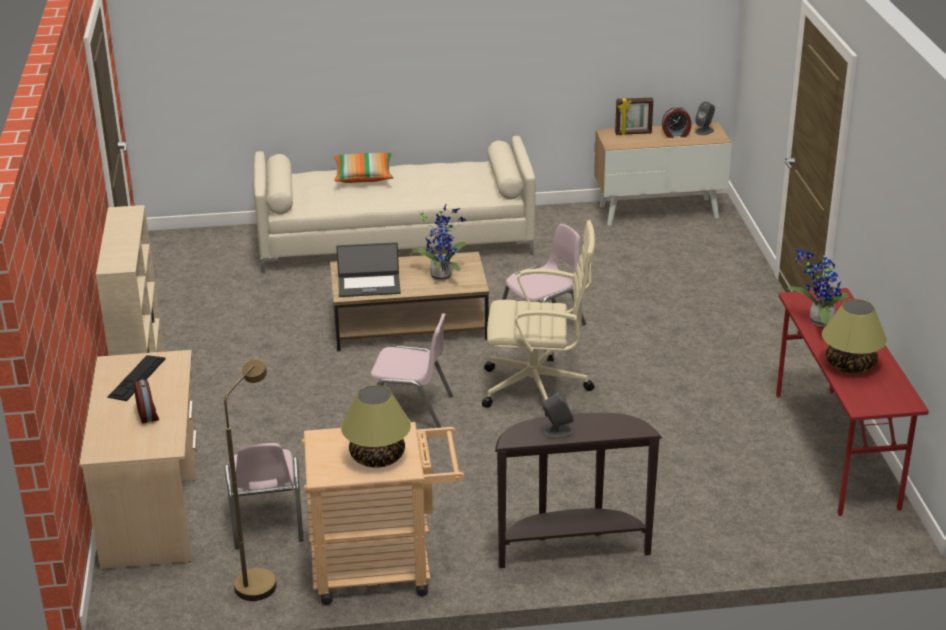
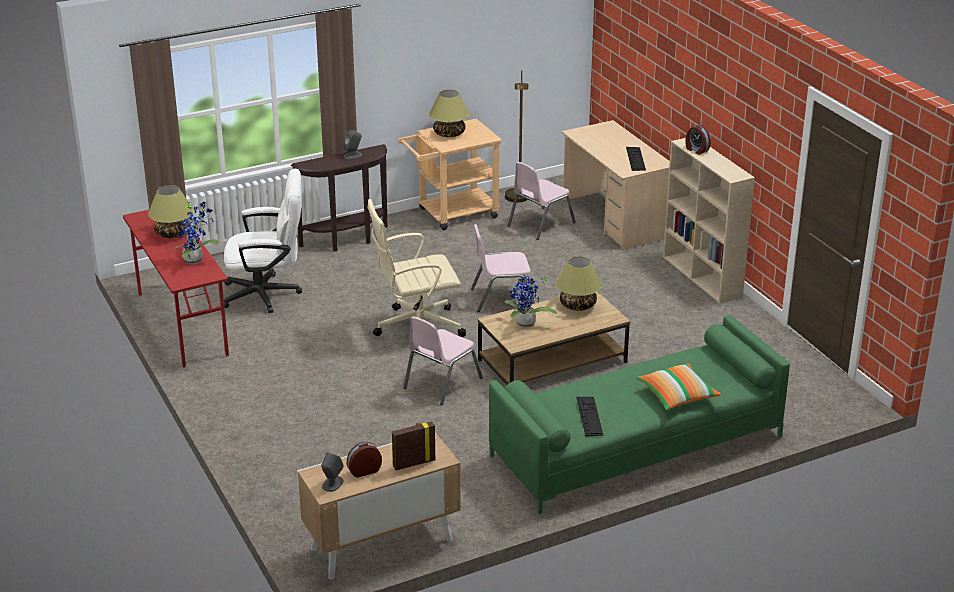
camera: 160 degrees right, 0 degrees up
alarm clock [134,380,159,423] -> alarm clock moved to [686,125,711,155]
pink chair [225,443,304,549] -> pink chair turned 105 degrees counterclockwise [508,162,576,240]
beige sofa [254,136,536,273] -> green sofa [489,315,790,514]
laptop [336,242,401,297] -> table lamp [556,256,602,311]
none -> white office chair [224,168,302,313]
none -> keyboard [577,397,604,436]

